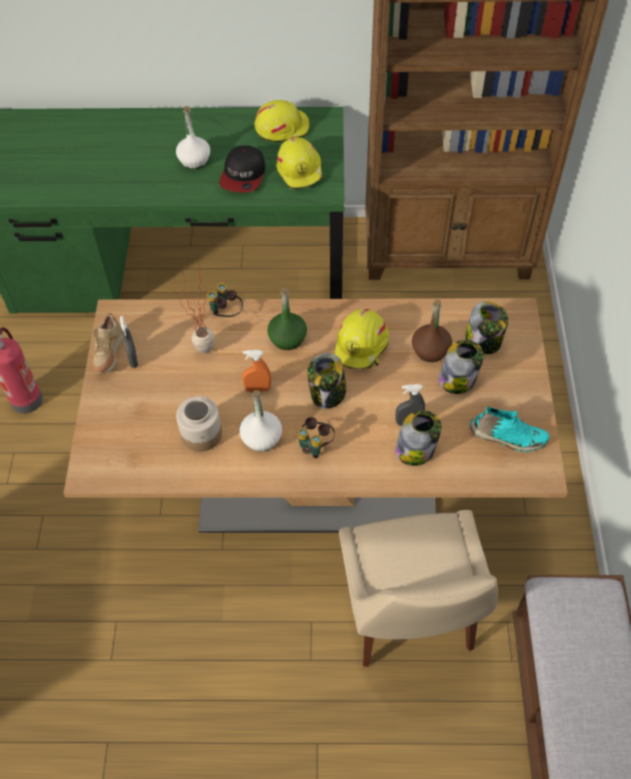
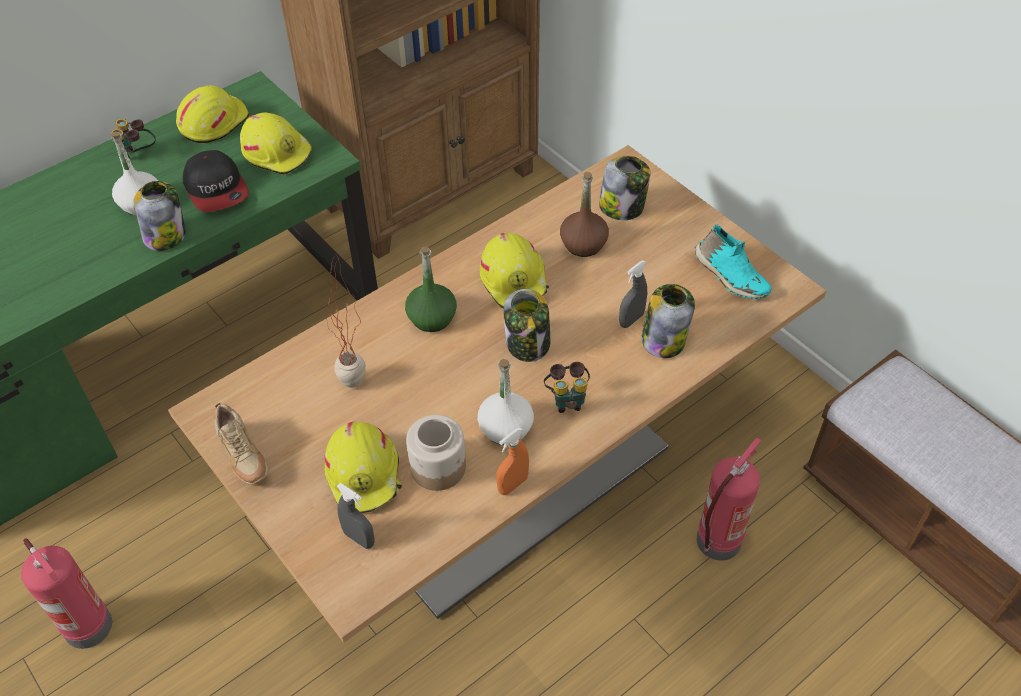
camera: 40 degrees left, 5 degrees down
grey spray bottle [120,316,138,368] -> grey spray bottle moved to [337,483,375,549]
binoculars [207,283,243,317] -> binoculars moved to [111,119,156,159]
orange spray bottle [242,350,271,392] -> orange spray bottle moved to [496,427,529,495]
beige chair [339,510,498,667] -> fire extinguisher [696,437,762,561]
jar [439,340,484,394] -> jar moved to [134,181,186,251]
turquoise shoe [470,406,549,452] -> turquoise shoe turned 75 degrees clockwise [695,224,772,299]
none -> yellow hard hat [325,422,402,513]

